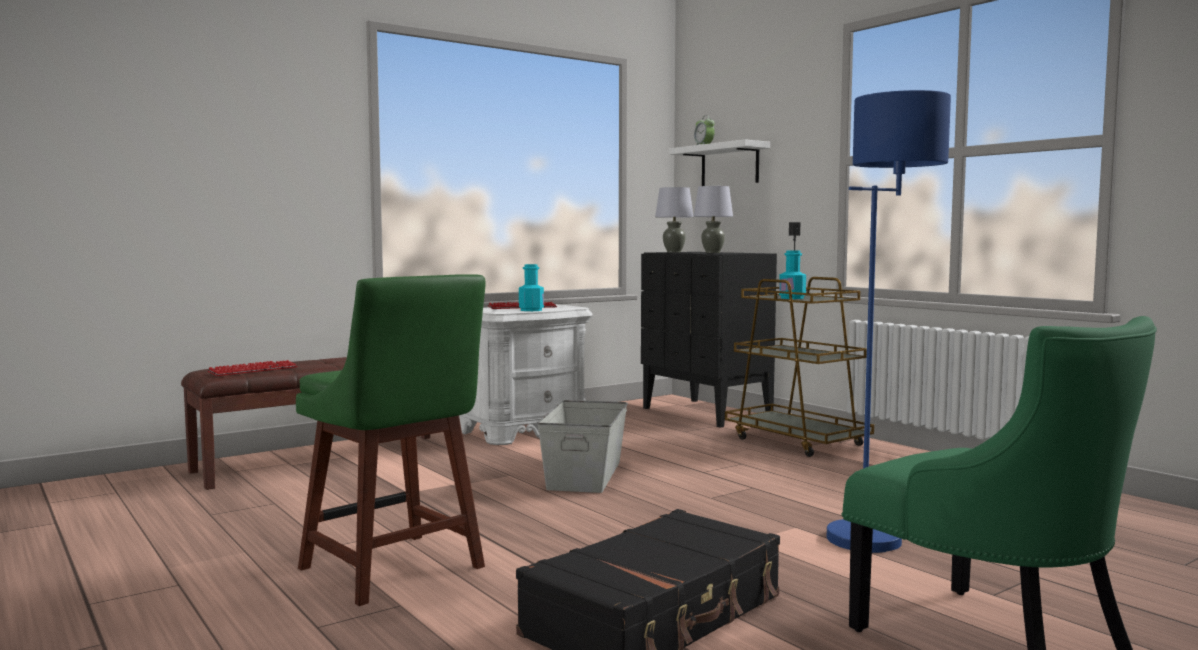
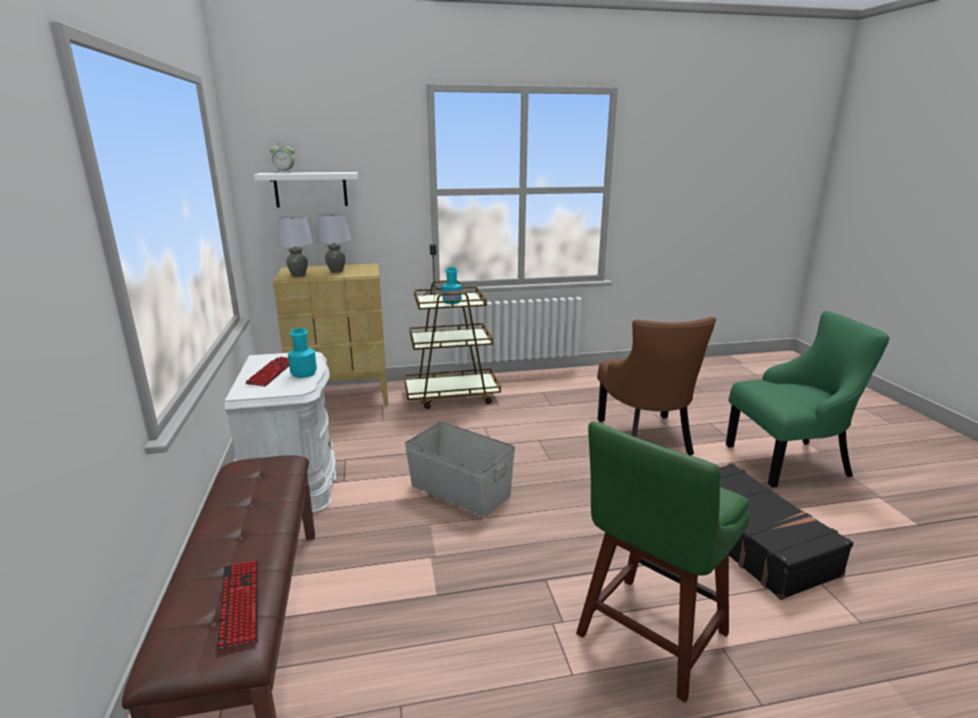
camera: 65 degrees left, 15 degrees up
green chair [296,274,486,606] -> green chair turned 150 degrees clockwise [576,421,750,703]
black dresser [641,252,777,428] -> beige dresser [273,263,388,406]
blue floor lamp [827,90,951,553] -> brown chair [597,317,716,456]

